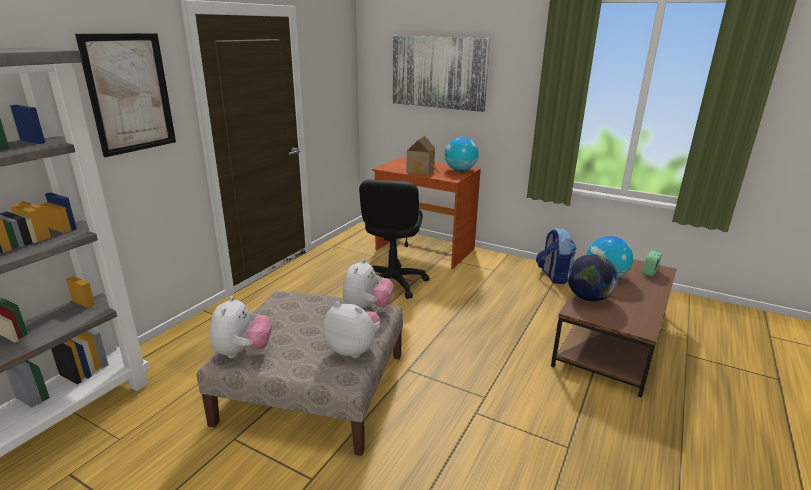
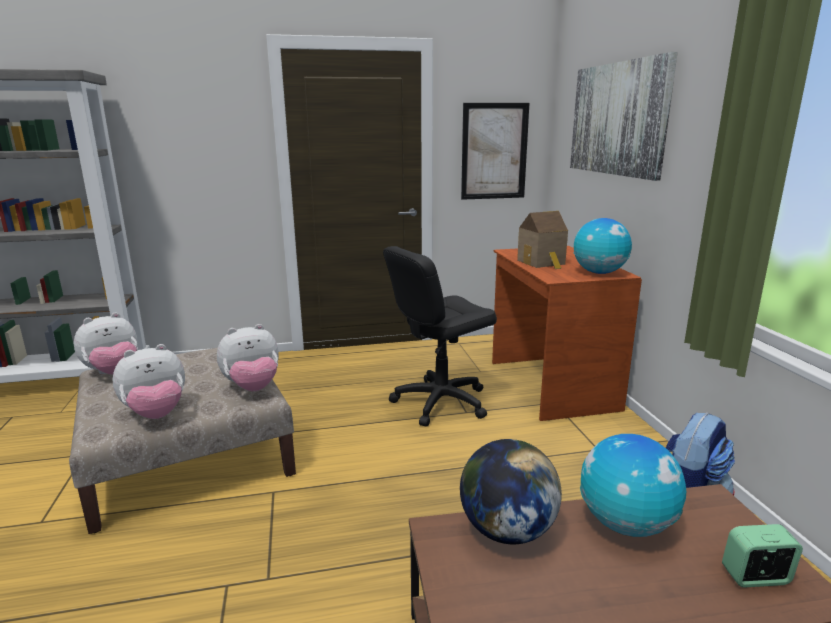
camera: 50 degrees right, 5 degrees down
picture [75,33,176,157] -> picture moved to [461,103,530,200]
plush toy [323,302,381,358] -> plush toy turned 75 degrees clockwise [113,344,185,419]

